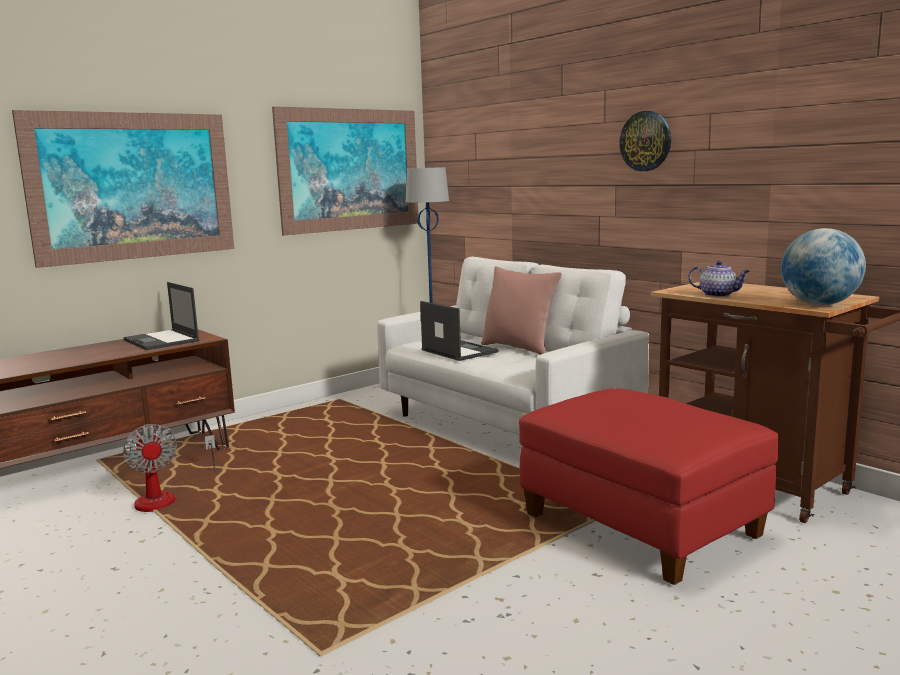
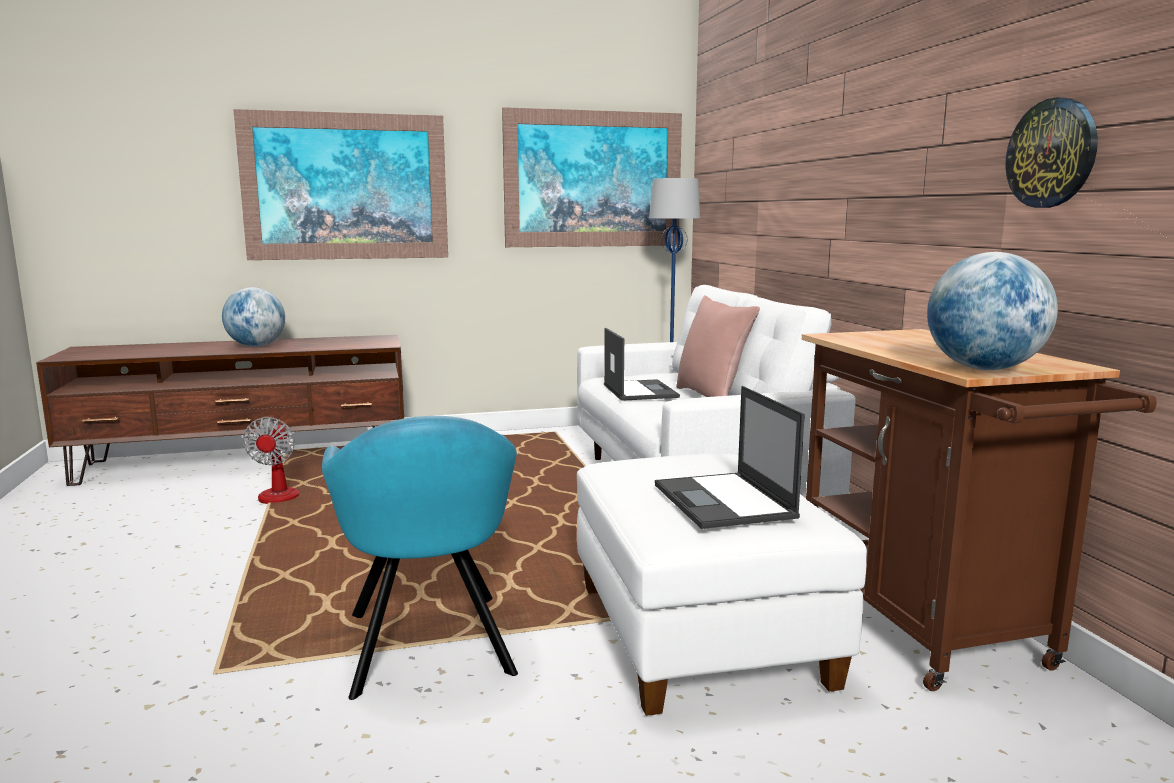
camera: 25 degrees right, 0 degrees up
laptop [123,282,200,350] -> laptop moved to [655,386,805,529]
red ottoman [519,388,779,585] -> white ottoman [577,453,867,716]
wall clock [619,111,671,171] -> wall clock moved to [1005,97,1098,208]
teapot [688,261,750,297] -> none
none -> globe [222,287,285,347]
none -> turquoise armchair [322,416,518,700]

